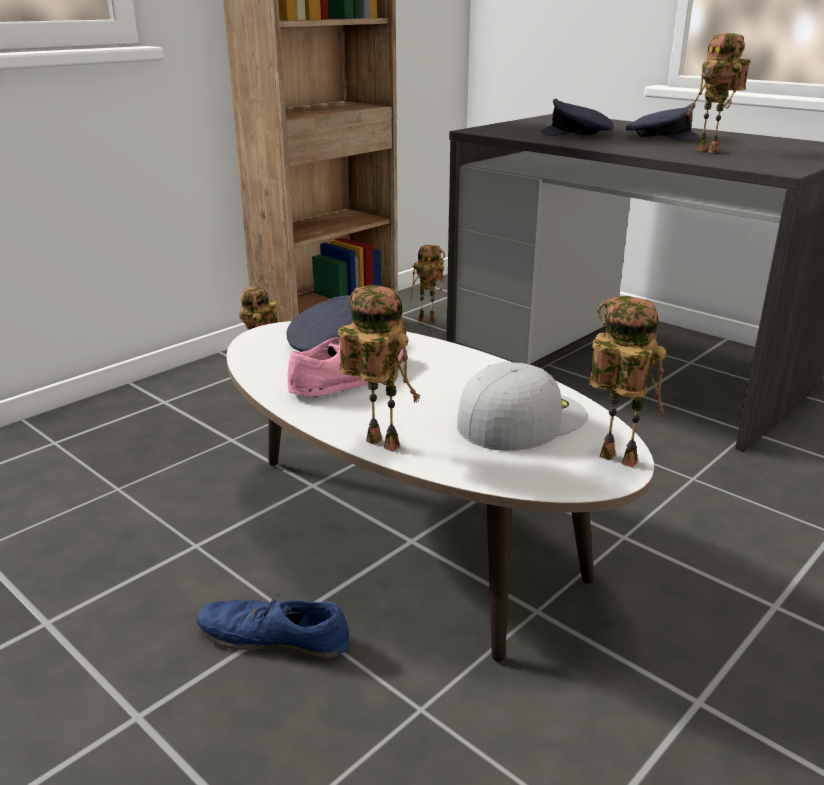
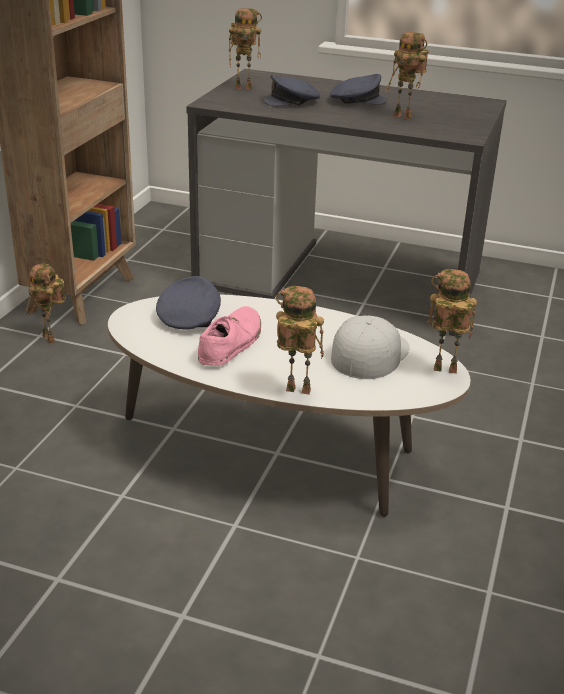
camera: 25 degrees left, 5 degrees up
blue shoe [196,595,350,658] -> none
toy robot [410,245,445,323] -> toy robot moved to [229,8,262,89]

